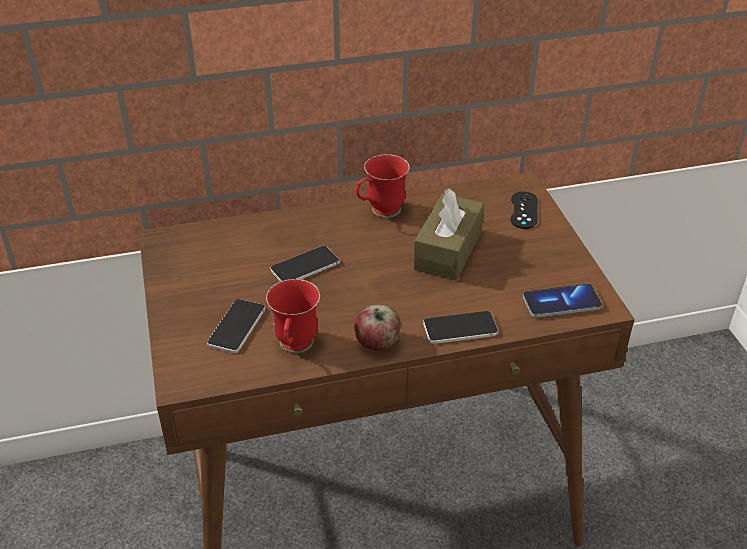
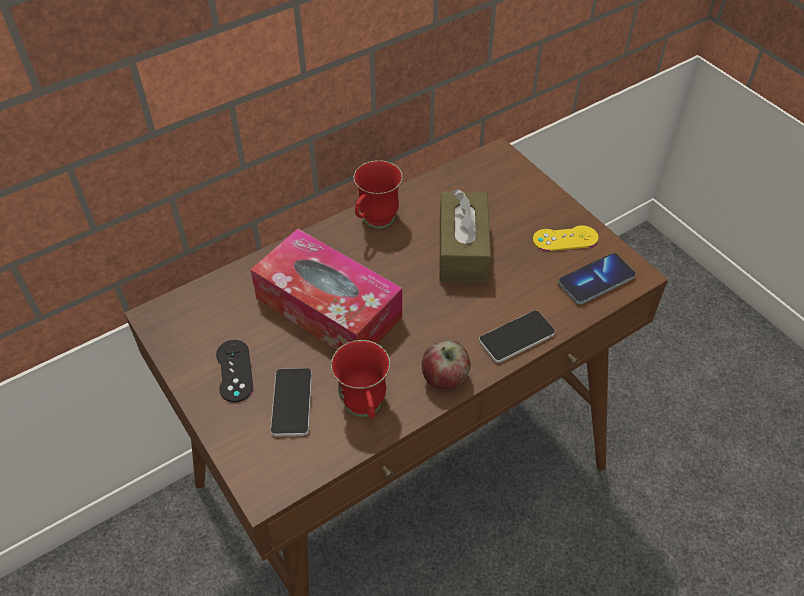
camera: 20 degrees left, 10 degrees up
phone [271,246,340,282] -> tissue box [250,229,402,350]
black game controller [510,191,538,229] -> black game controller moved to [216,340,253,402]
none -> yellow game controller [533,225,599,251]

